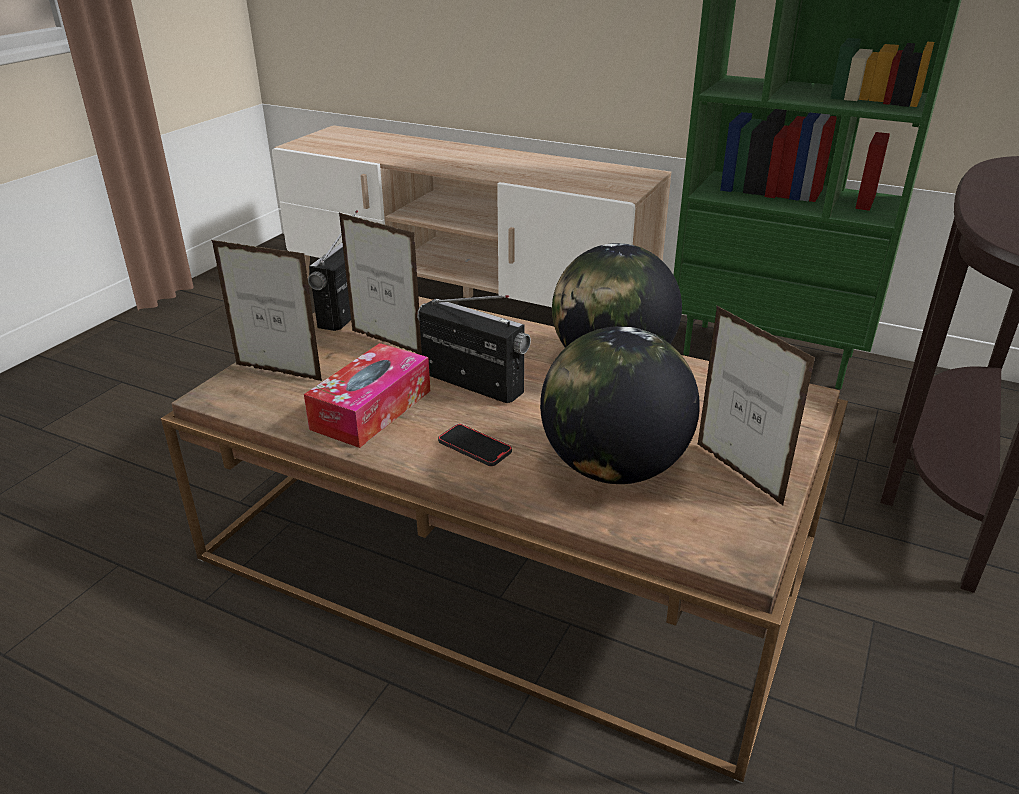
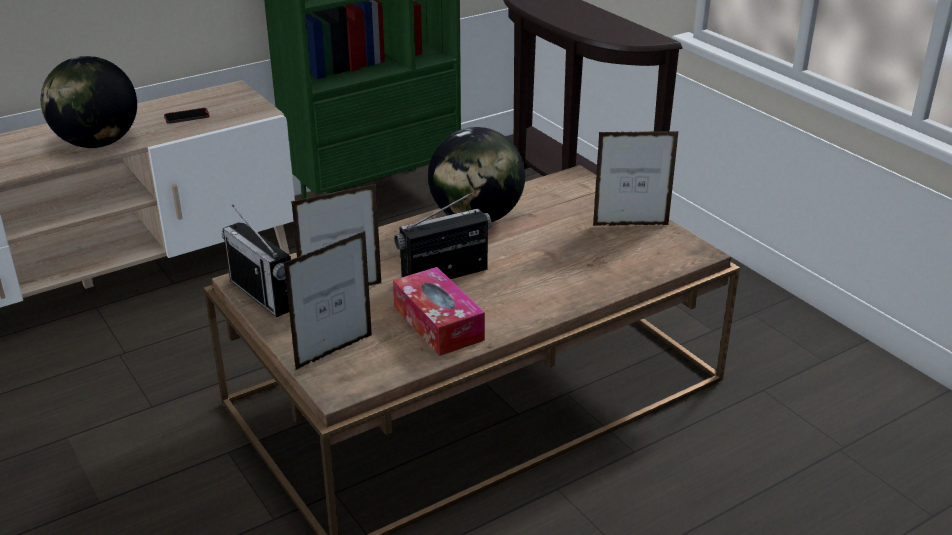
camera: 60 degrees left, 0 degrees up
phone [438,424,512,466] -> phone moved to [164,108,210,124]
globe [540,326,700,484] -> globe moved to [41,56,137,148]

